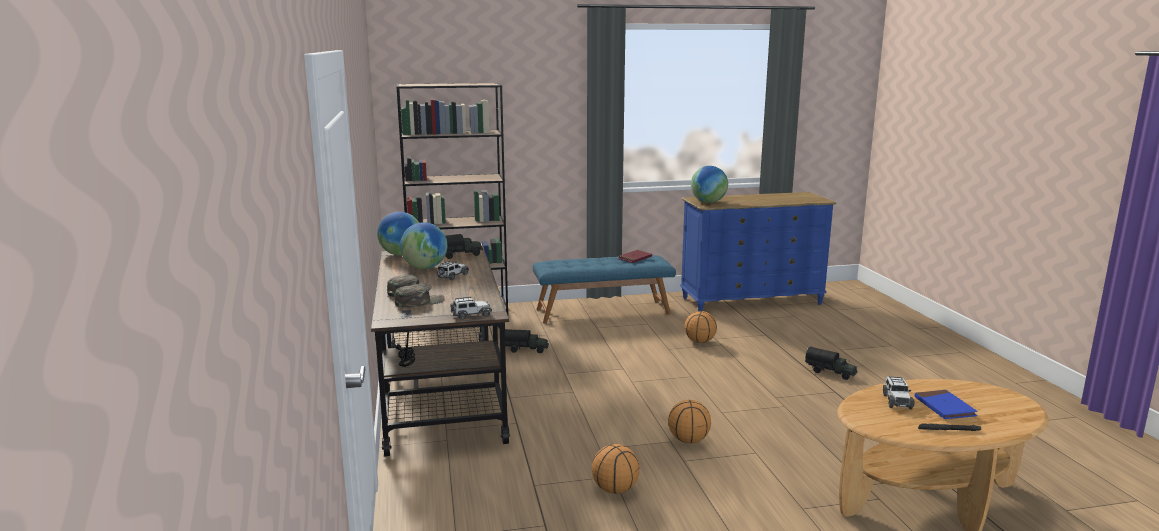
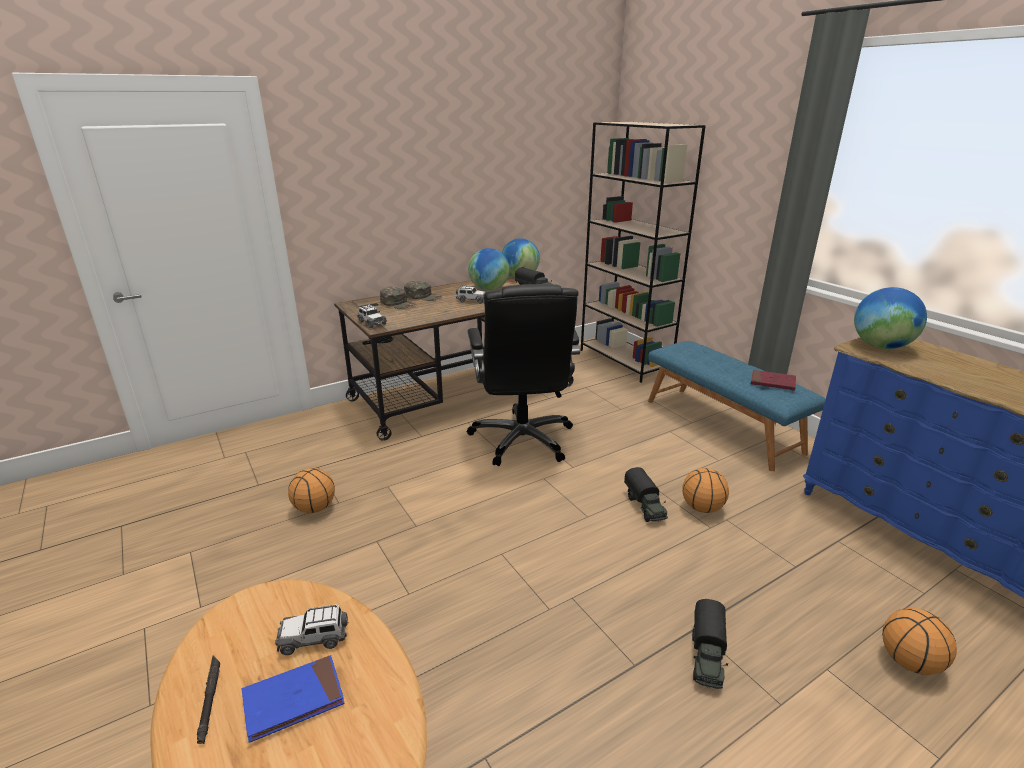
camera: 70 degrees right, 10 degrees up
toy truck [505,329,549,353] -> toy truck moved to [624,467,668,522]
basketball [668,400,711,443] -> basketball moved to [882,608,957,675]
none -> black office chair [467,284,580,466]

